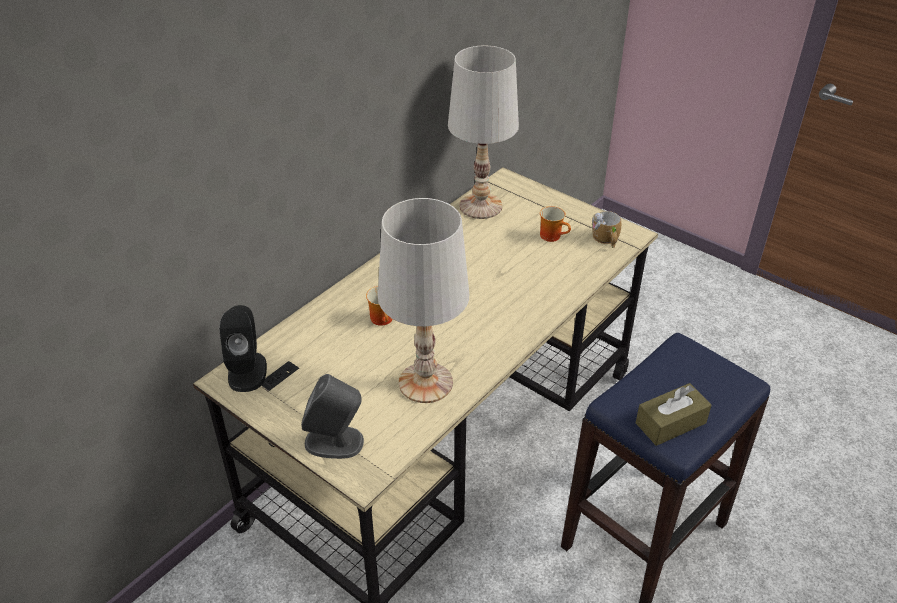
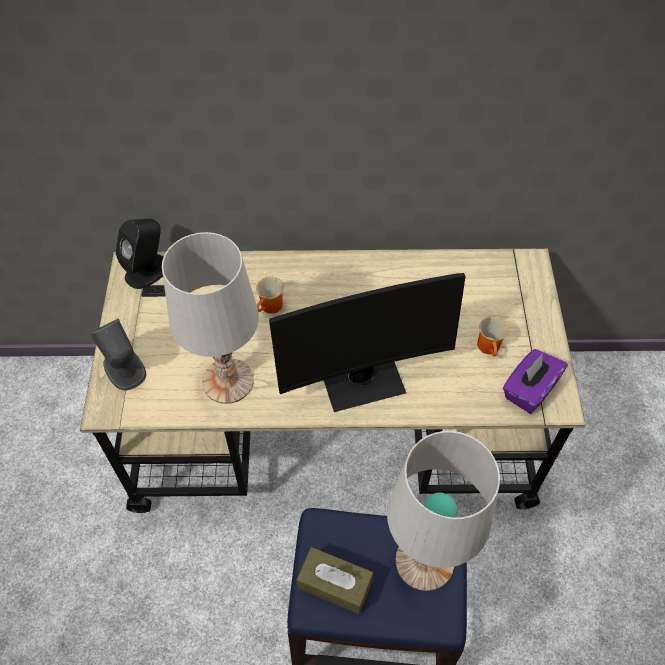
camera: 50 degrees right, 15 degrees up
white table lamp [448,45,519,219] -> white table lamp moved to [387,431,500,591]
mug [592,211,621,248] -> purple tissue box [503,349,568,414]
none -> monitor [269,273,466,412]

